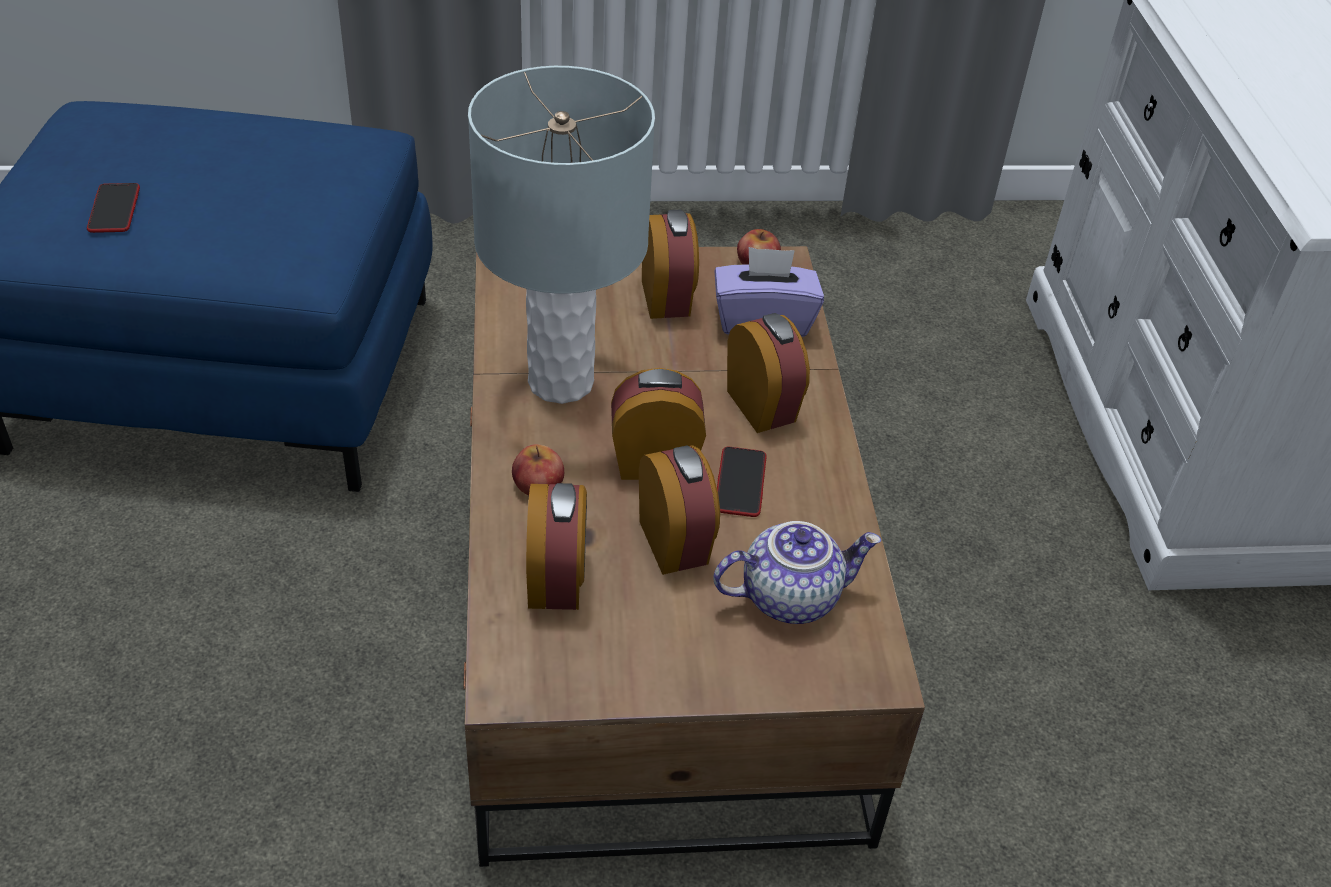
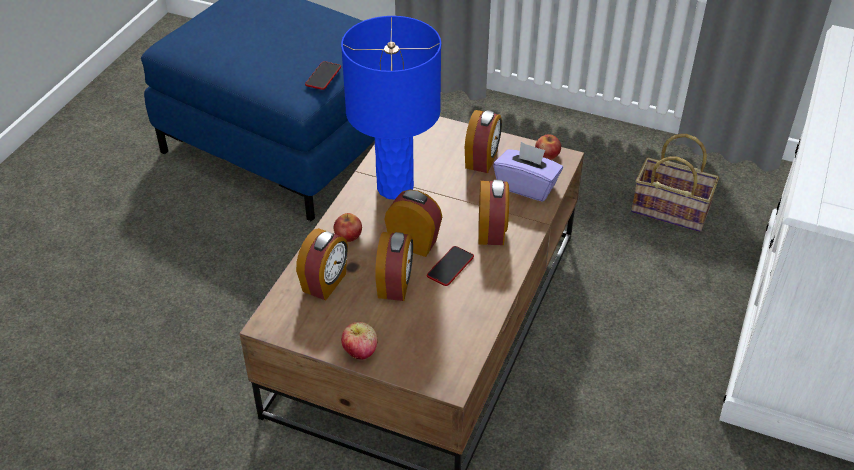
camera: 30 degrees right, 0 degrees up
phone [87,183,140,233] -> phone moved to [305,61,341,90]
grey table lamp [468,66,655,404] -> blue table lamp [341,16,441,200]
teapot [713,521,881,624] -> none
none -> apple [341,322,378,360]
none -> basket [631,134,719,232]

